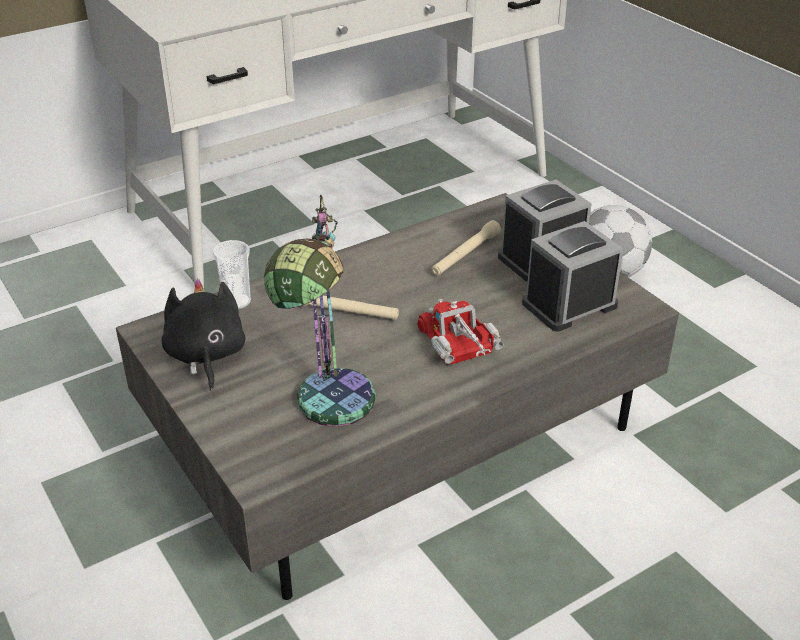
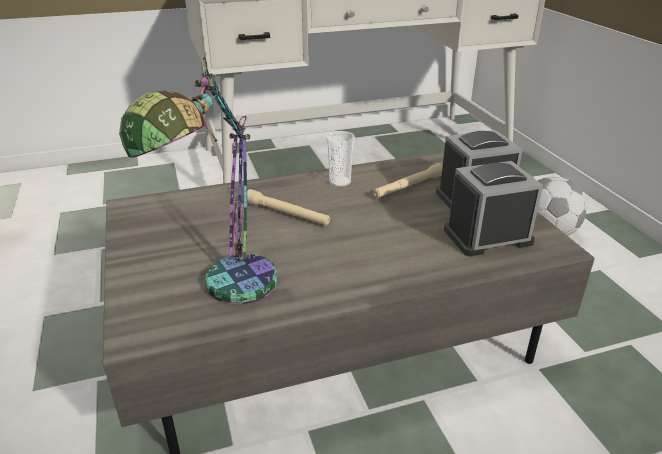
camera: 15 degrees right, 5 degrees down
black plush toy [162,279,246,391] -> none
cup [213,240,251,309] -> cup moved to [326,131,355,187]
toy truck [417,299,504,364] -> none

